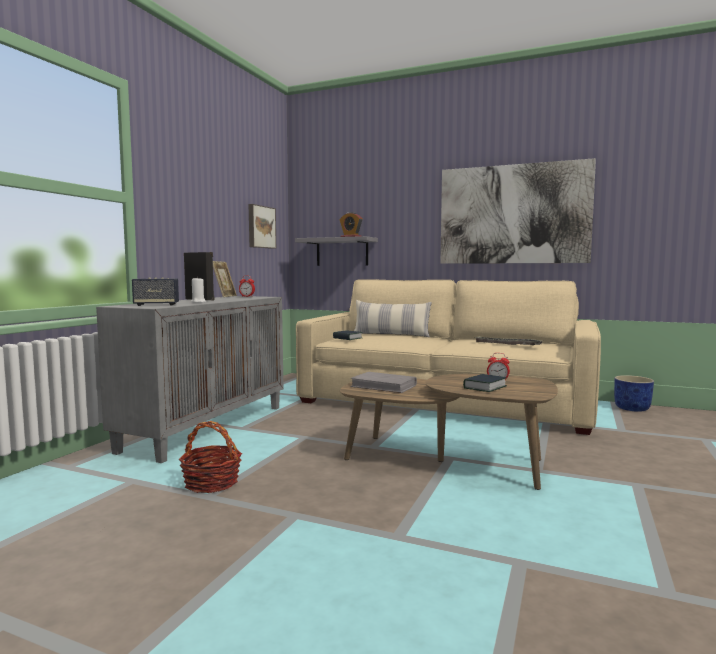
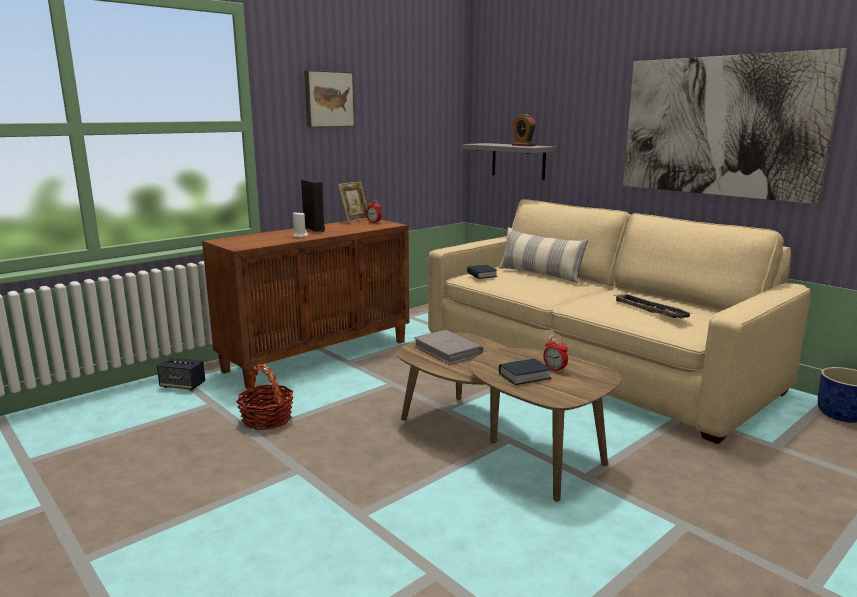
camera: 25 degrees right, 10 degrees up
grey cabinet [96,296,284,463] -> brown cabinet [202,219,409,389]
speaker [132,277,179,306] -> speaker moved to [157,358,206,390]
picture [248,204,276,249] -> picture moved to [304,70,355,127]

